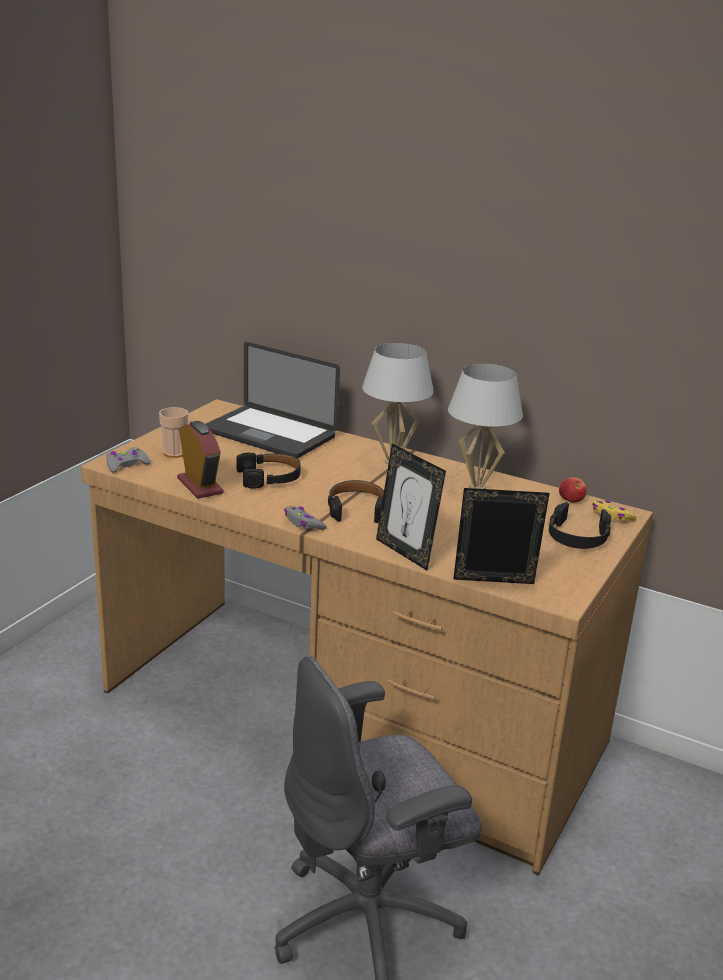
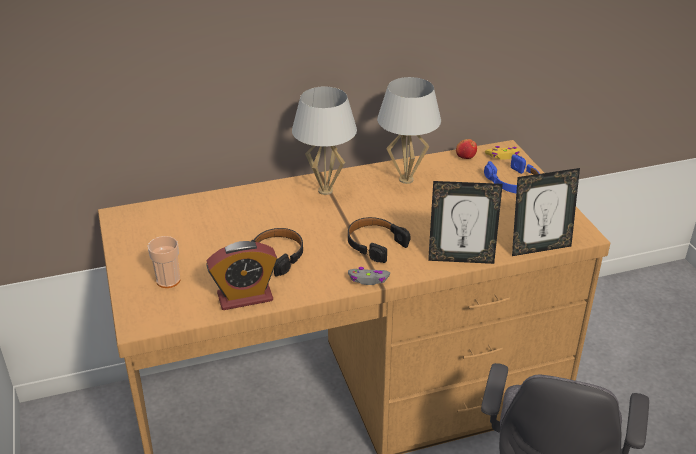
camera: 45 degrees left, 10 degrees up
grey game controller [106,447,150,473] -> none
alarm clock [177,421,224,499] -> alarm clock turned 150 degrees clockwise [206,241,277,310]
laptop [205,342,340,459] -> none
picture frame [453,488,550,584] -> picture frame turned 150 degrees counterclockwise [512,168,580,256]
black headphones [548,502,611,549] -> blue headphones [484,154,540,193]

